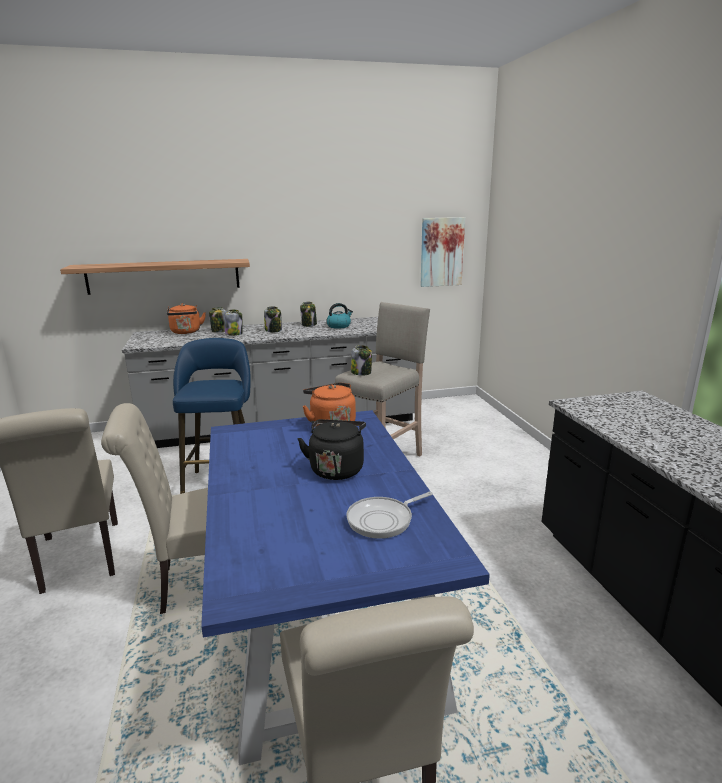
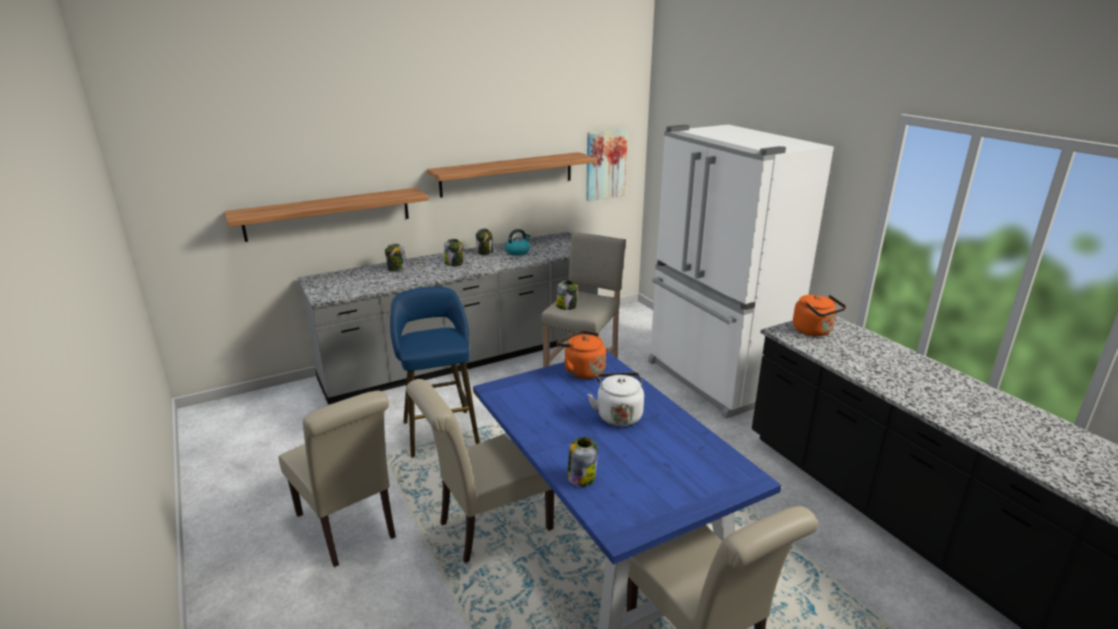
camera: 15 degrees left, 5 degrees up
orange kettle [167,303,206,334] -> orange kettle moved to [793,295,846,336]
jar [225,310,242,336] -> jar moved to [567,437,598,487]
black kettle [298,419,366,480] -> white kettle [588,372,644,426]
frying pan [346,492,433,539] -> none
none -> shelf [427,152,596,198]
none -> white fridge [648,125,834,419]

